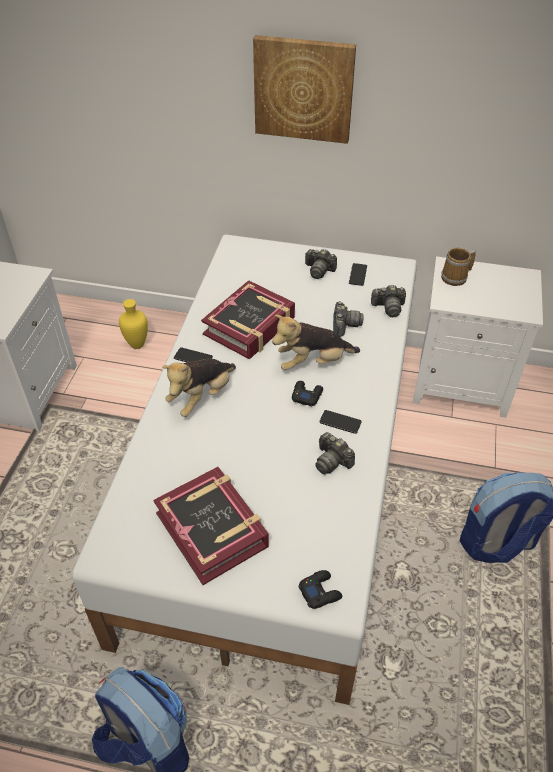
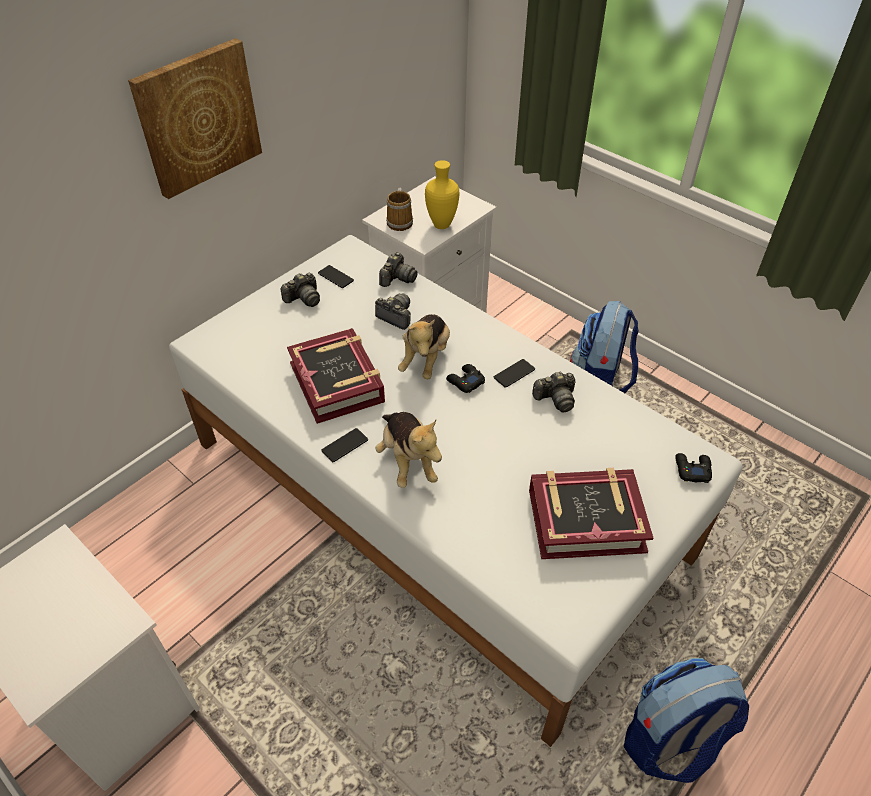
camera: 60 degrees left, 0 degrees up
yellow vase [119,299,148,349] -> yellow vase moved to [425,160,459,229]

